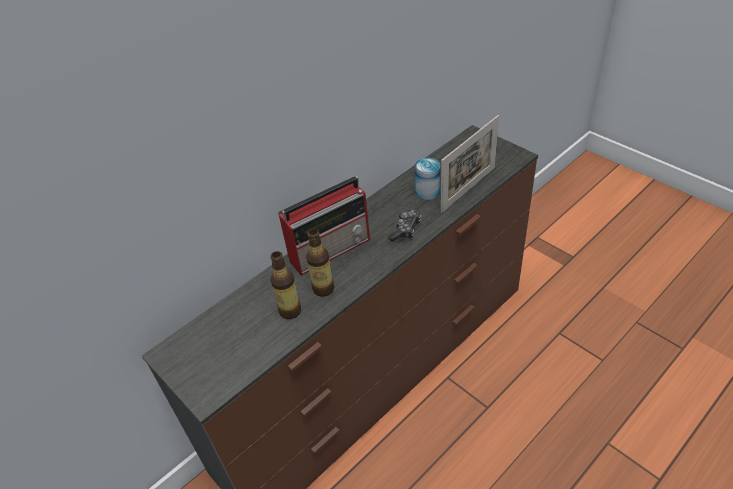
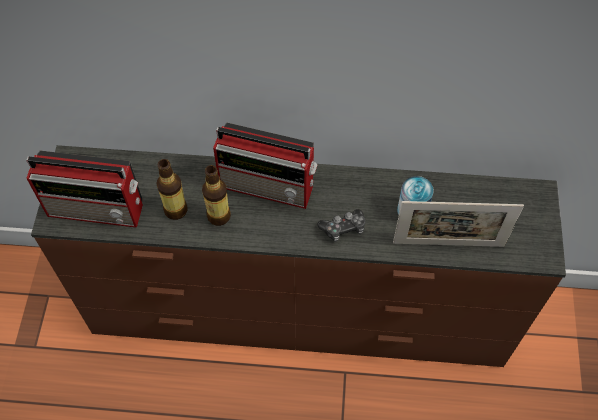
camera: 45 degrees right, 15 degrees up
none -> radio [26,151,143,228]

